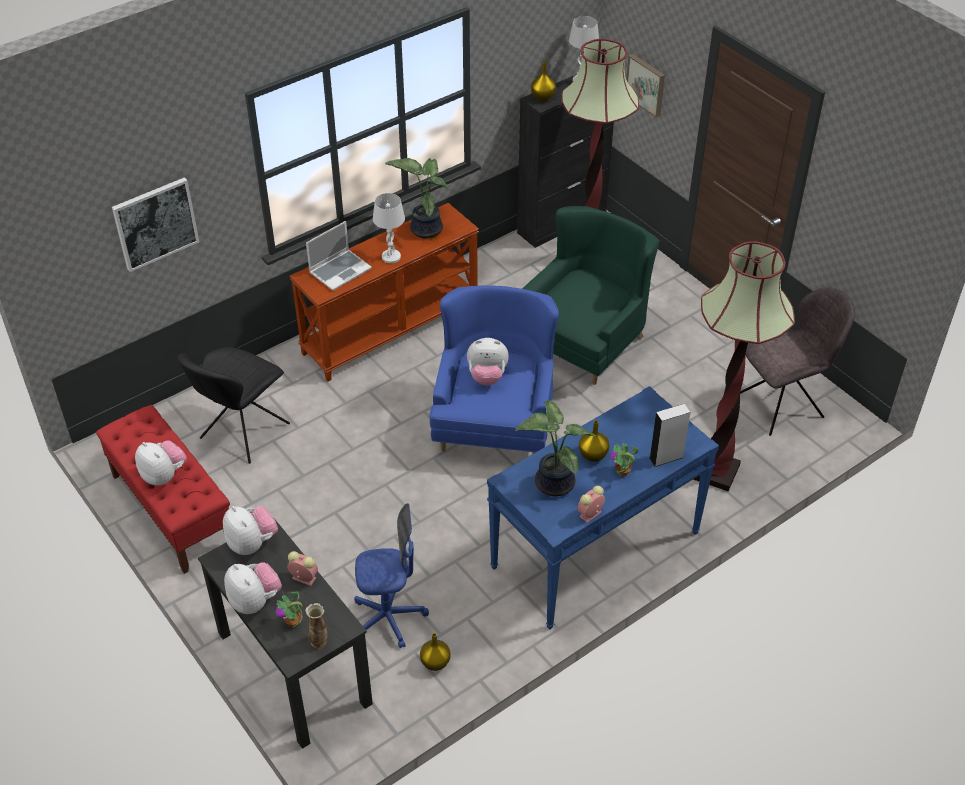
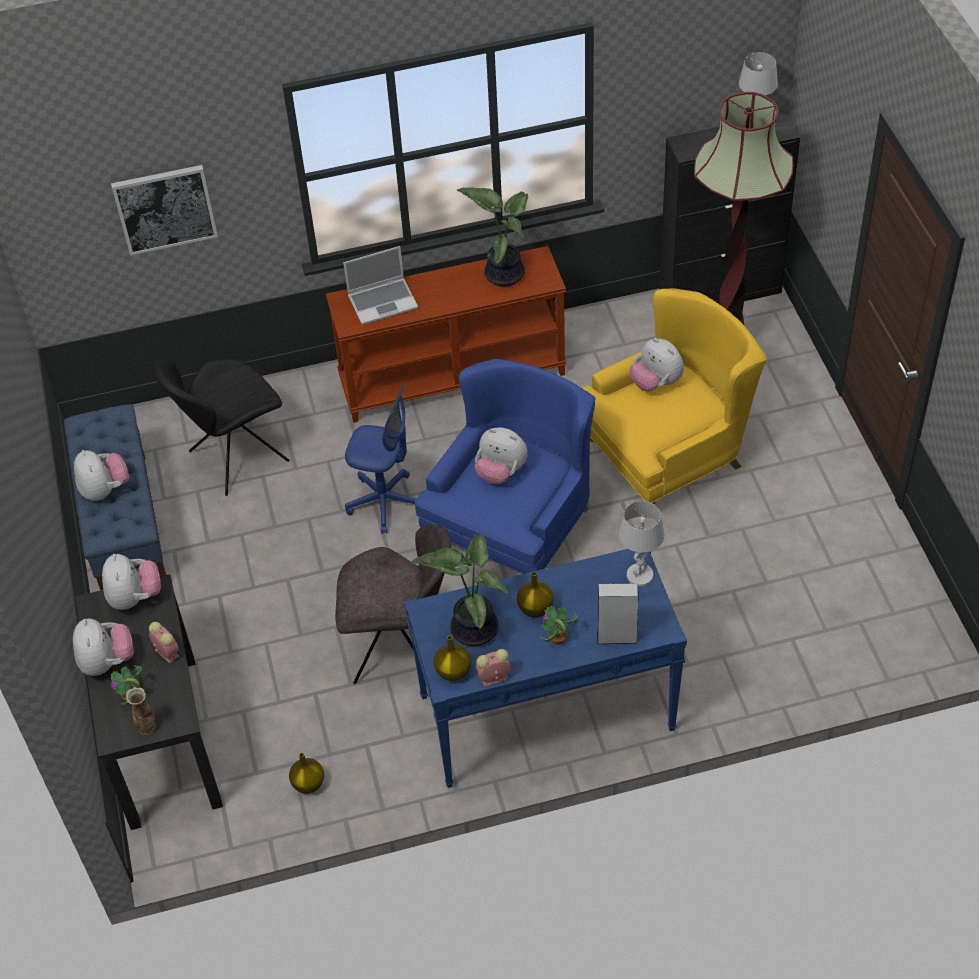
camera: 25 degrees right, 5 degrees up
red bench [96,405,230,574] -> blue bench [64,404,166,590]
blue office chair [354,503,429,648] -> blue office chair moved to [345,384,416,534]
white table lamp [373,193,405,263] -> white table lamp moved to [619,501,664,587]
green armchair [522,206,660,385] -> yellow armchair [582,289,767,505]
yellow vase [531,62,556,101] -> yellow vase moved to [434,635,471,681]
picture [626,54,665,117] -> none
floor lamp [693,241,795,491] -> none
grey chair [740,287,855,436] -> grey chair moved to [335,524,451,684]
none -> plush toy [630,338,684,391]

